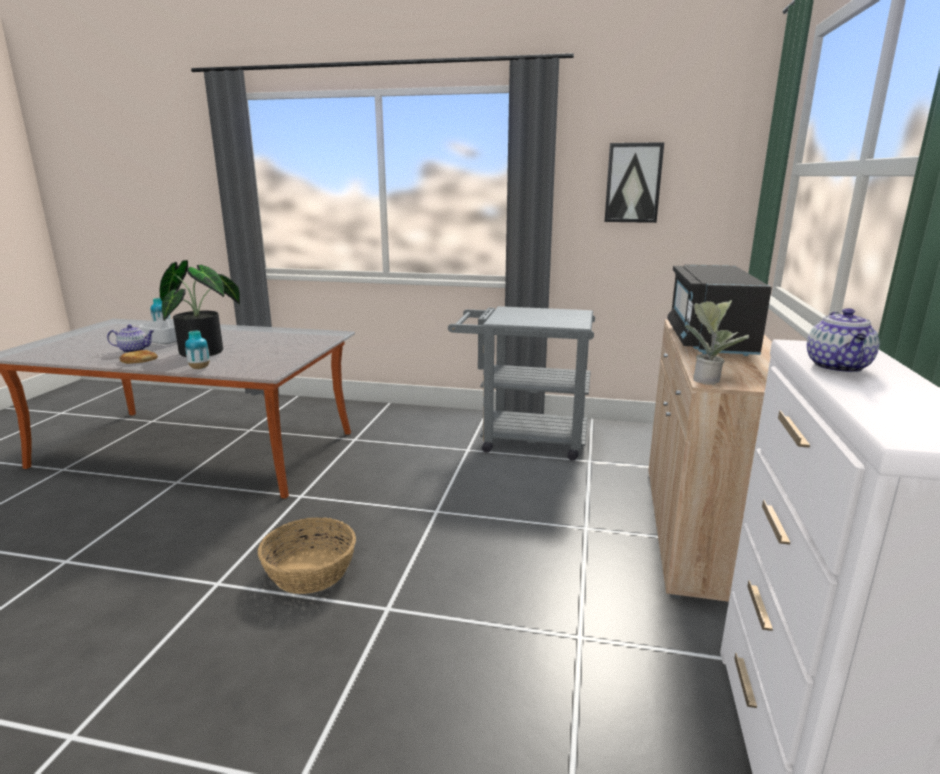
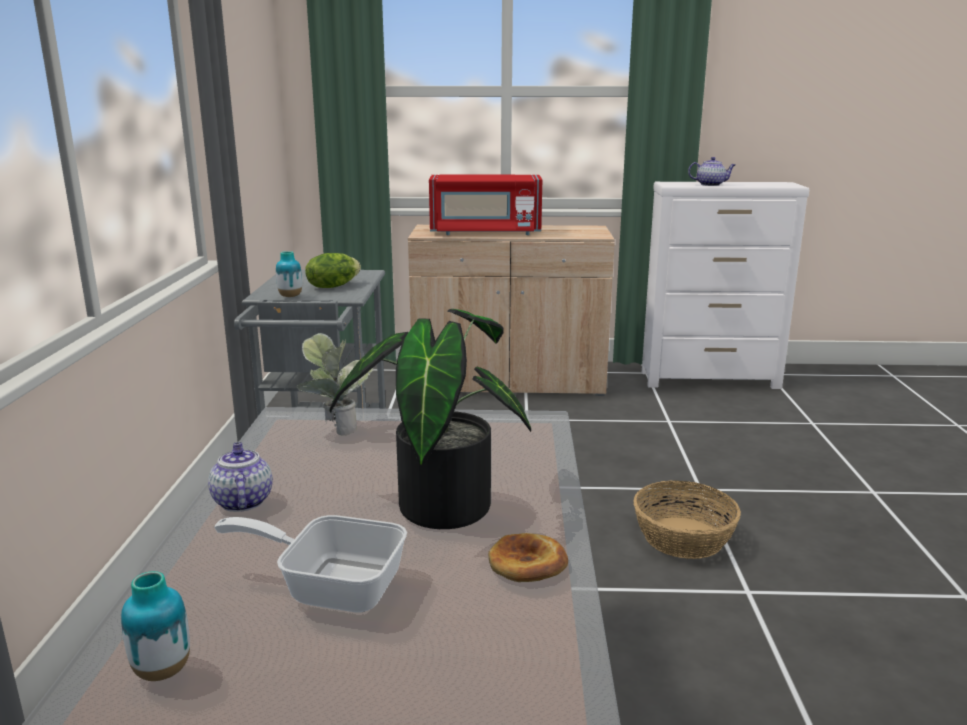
camera: 100 degrees left, 0 degrees up
teapot [107,325,154,353] -> teapot moved to [208,442,273,512]
vase [185,331,210,369] -> vase moved to [276,251,302,297]
picture [605,142,664,223] -> none
black microwave [667,264,772,356] -> red microwave [429,175,542,235]
potted plant [685,300,749,385] -> potted plant moved to [296,333,374,436]
none -> lettuce [305,253,361,288]

